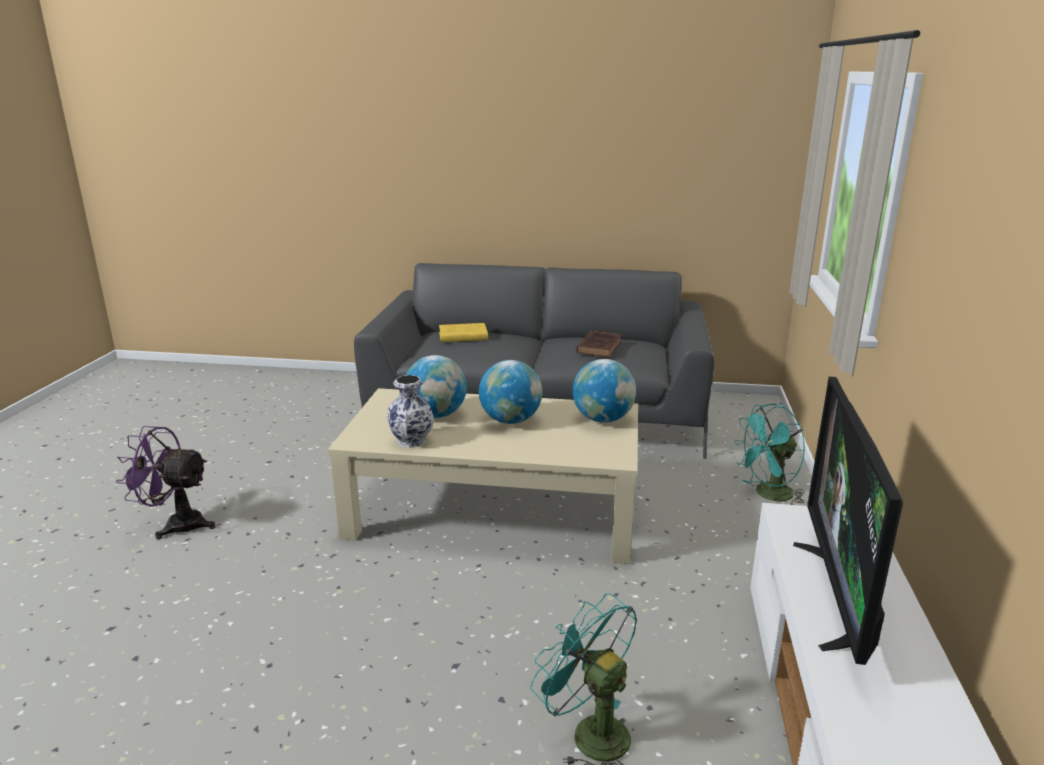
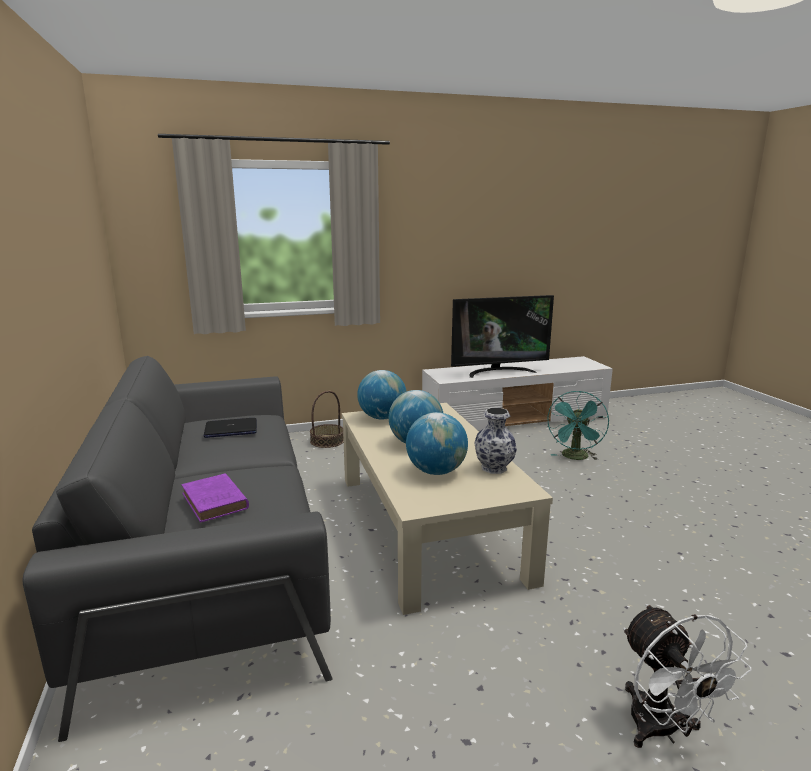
camera: 115 degrees left, 5 degrees down
purple fan [116,426,215,539] -> white fan [623,604,752,748]
yellow book [439,323,488,342] -> purple book [182,473,249,522]
brown book [576,331,622,357] -> laptop [204,418,257,438]
turquoise fan [734,404,805,505] -> basket [310,391,344,448]

